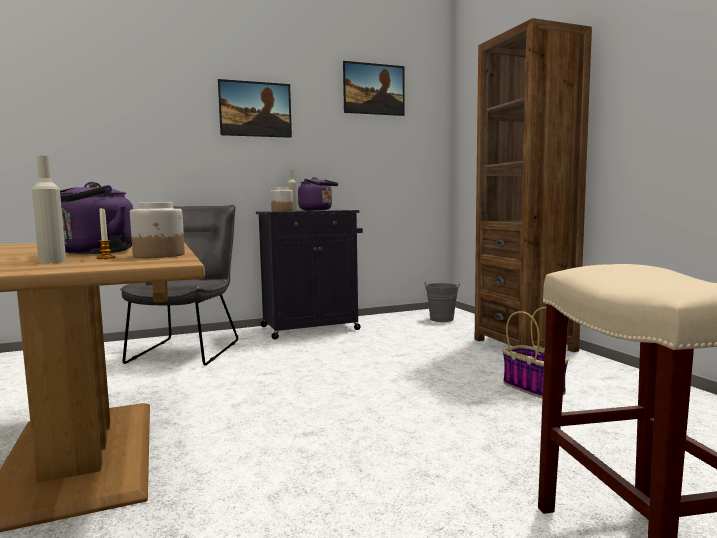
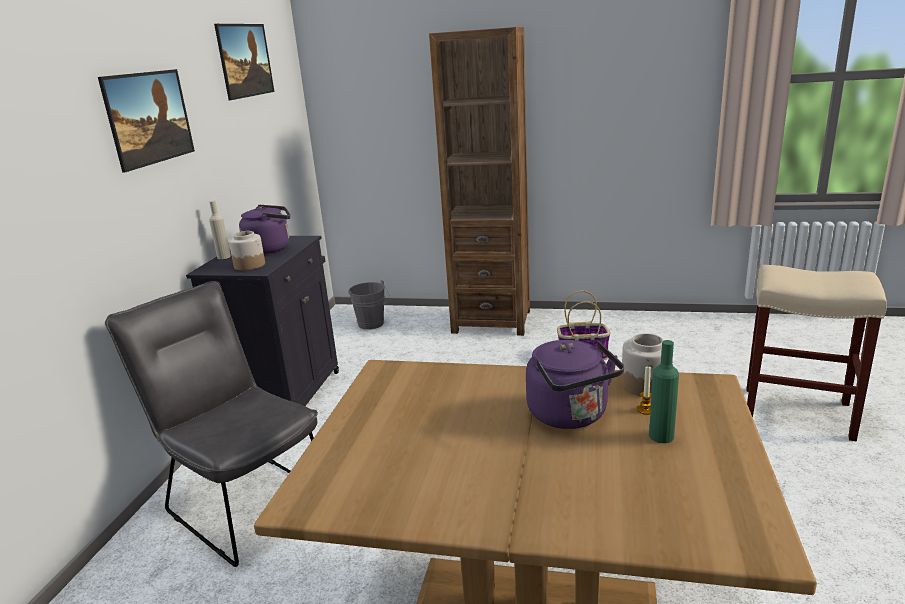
camera: 55 degrees left, 15 degrees up
beige bottle [32,156,66,263] -> green bottle [649,340,679,443]

